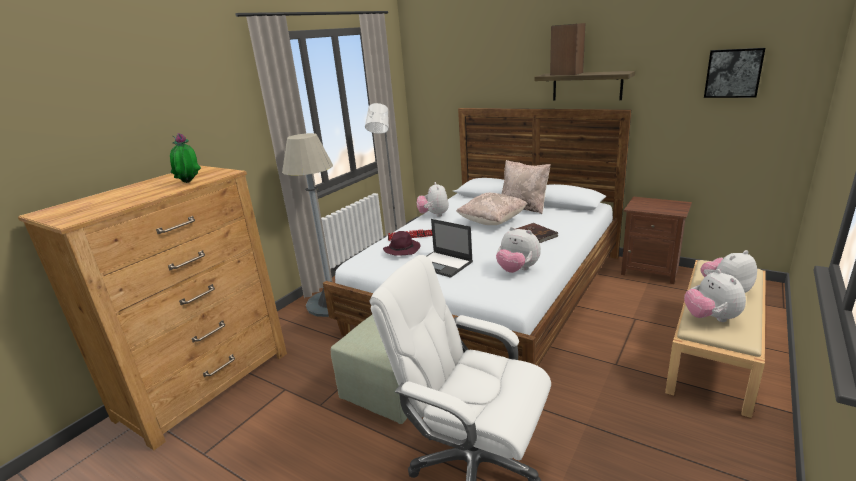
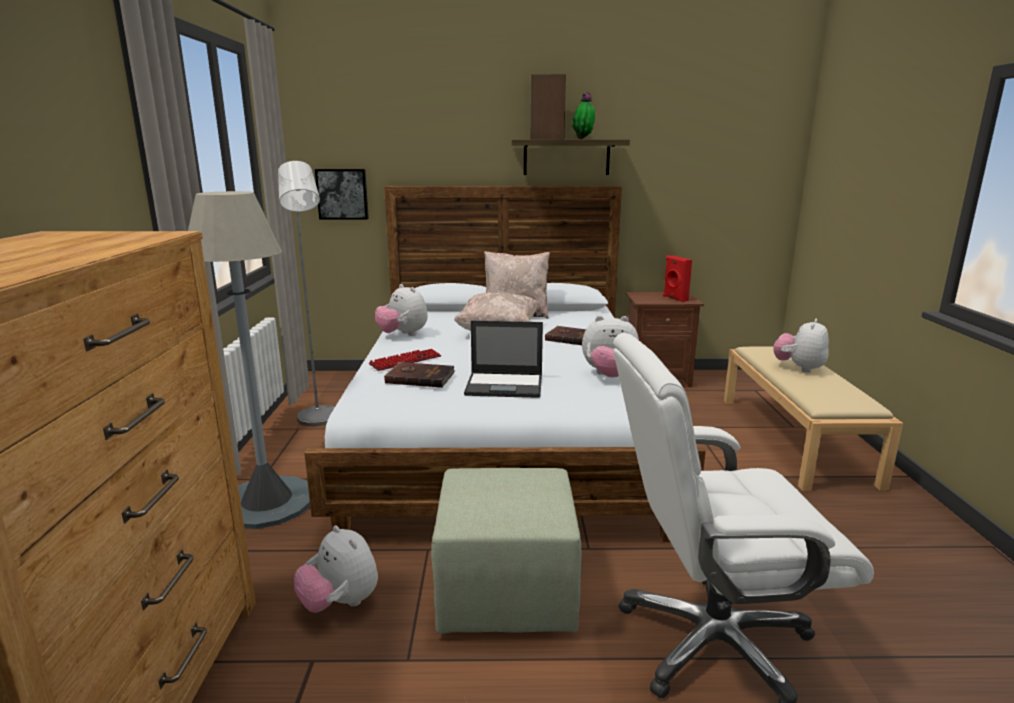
camera: 35 degrees left, 5 degrees down
potted plant [170,133,201,183] -> potted plant moved to [572,92,595,139]
purple hat [383,231,421,256] -> brown book [384,362,455,388]
plush toy [684,269,746,322] -> plush toy moved to [294,525,378,613]
picture [704,48,765,98] -> picture moved to [315,169,369,219]
none -> red speaker [663,255,692,302]

